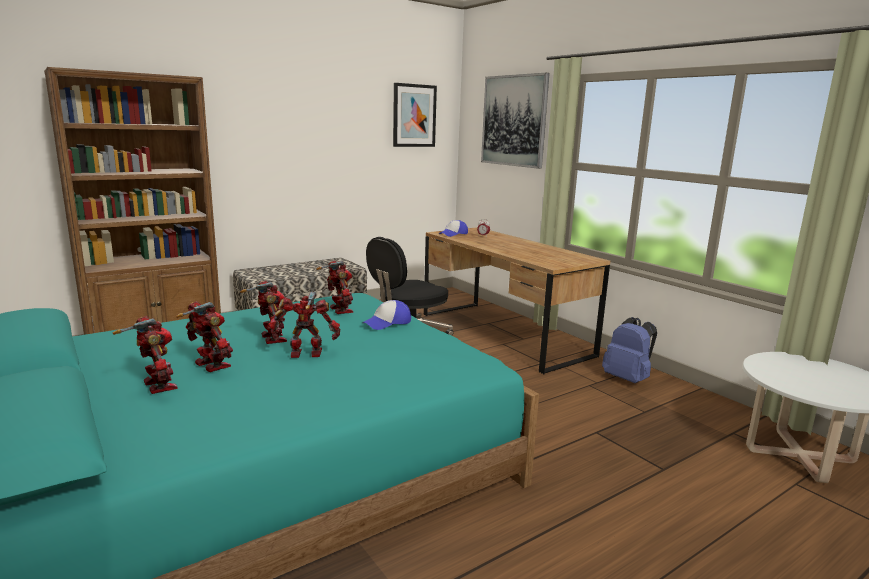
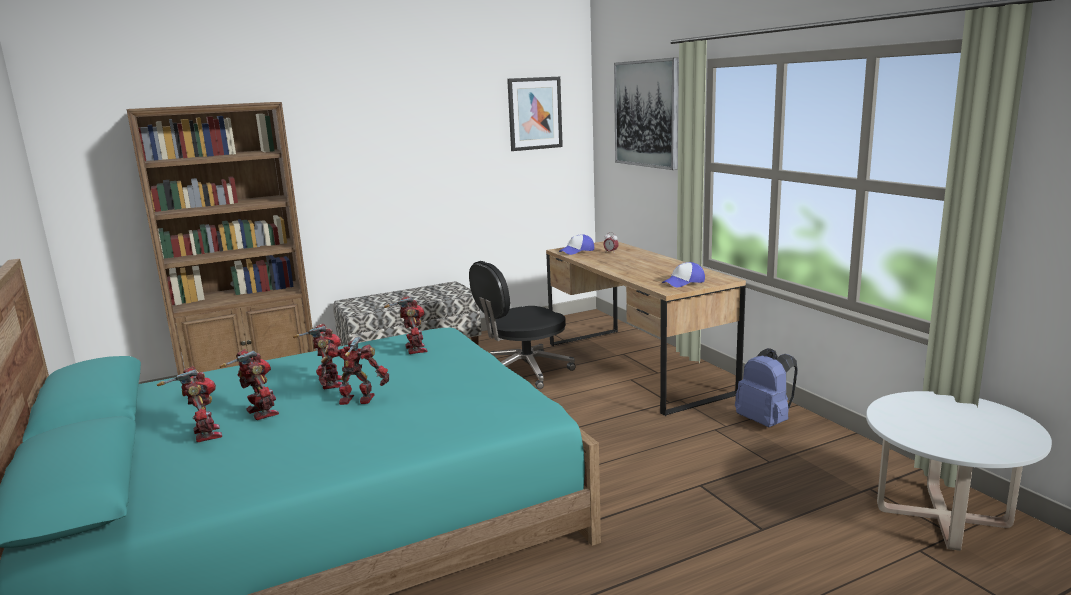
camera: 10 degrees right, 0 degrees up
cap [362,300,411,330] -> cap moved to [662,262,705,287]

